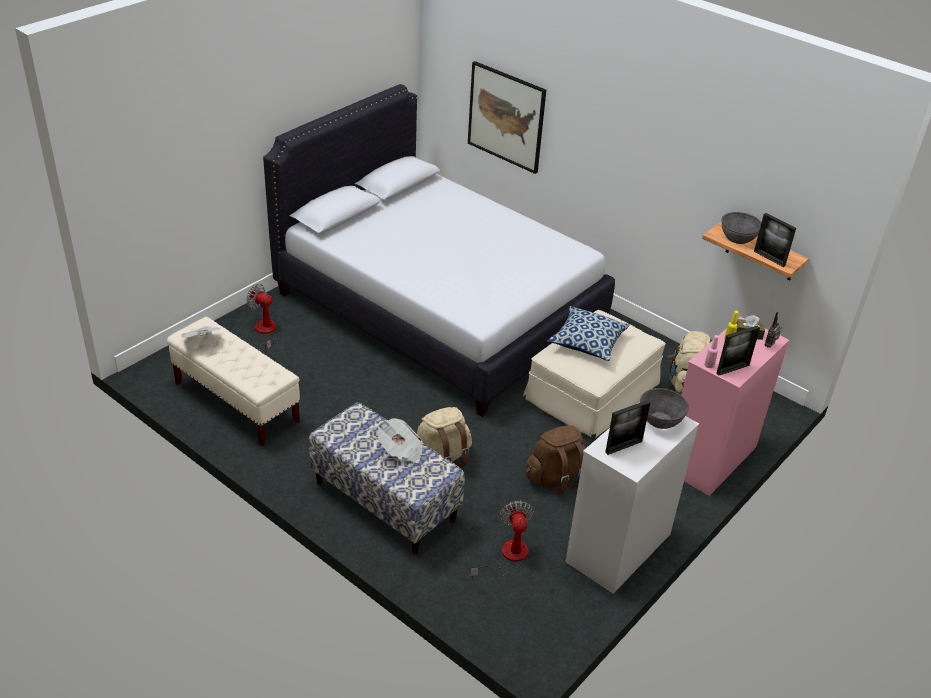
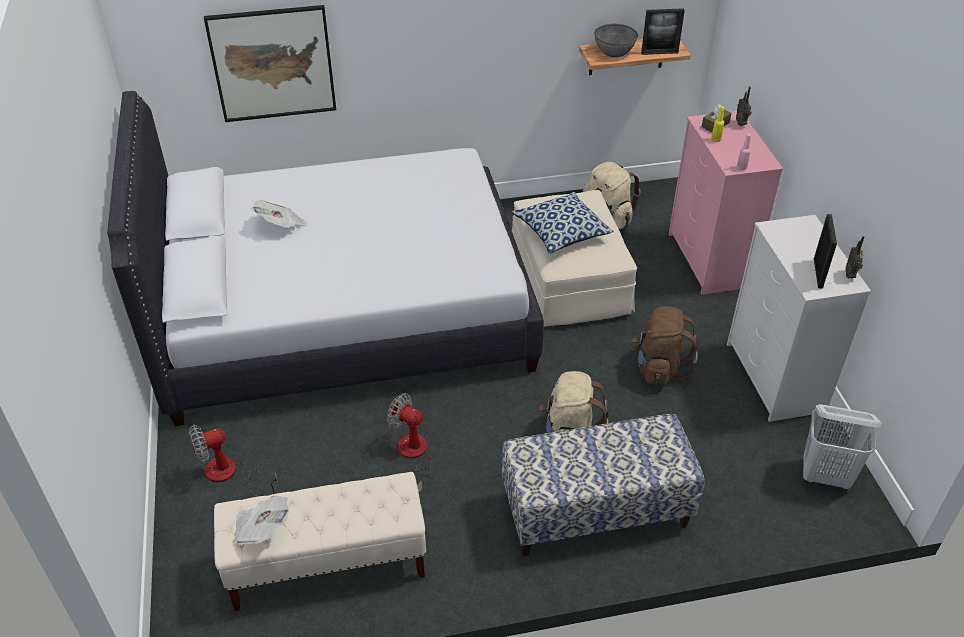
camera: 50 degrees left, 5 degrees up
newspaper [378,418,423,463] -> newspaper moved to [251,200,307,228]
fan [470,501,534,579] -> fan moved to [387,393,431,492]
grey bowl [640,388,689,429] -> none
picture frame [716,325,760,375] -> none
none -> white laundry basket [803,404,882,489]
none -> radio [846,236,864,279]

